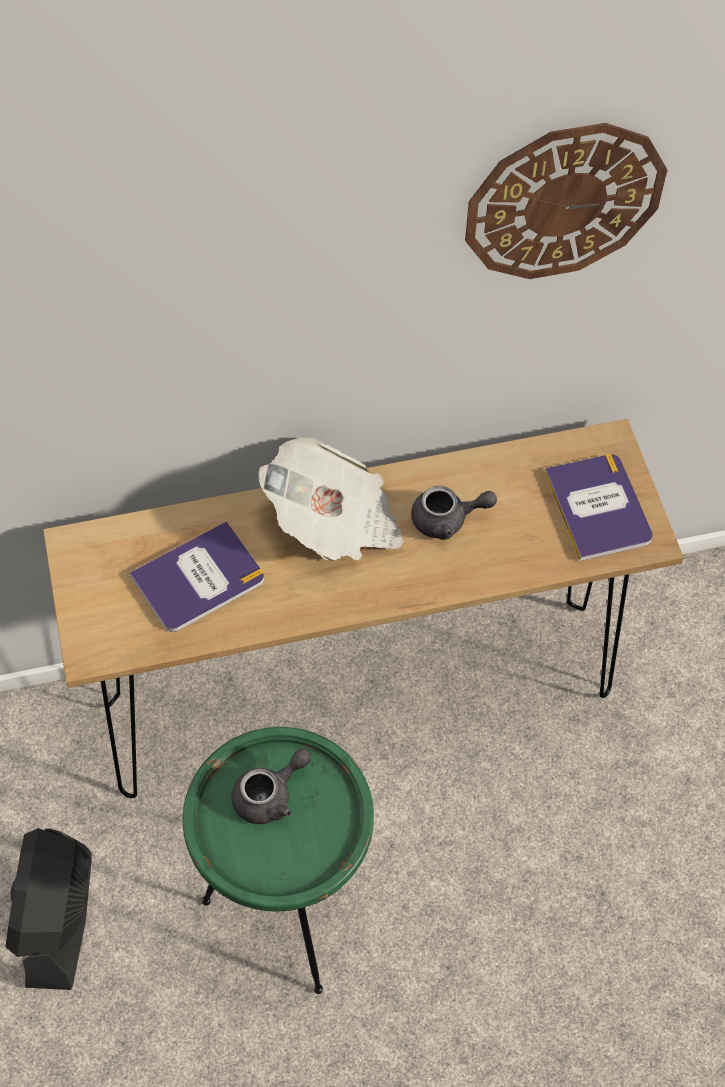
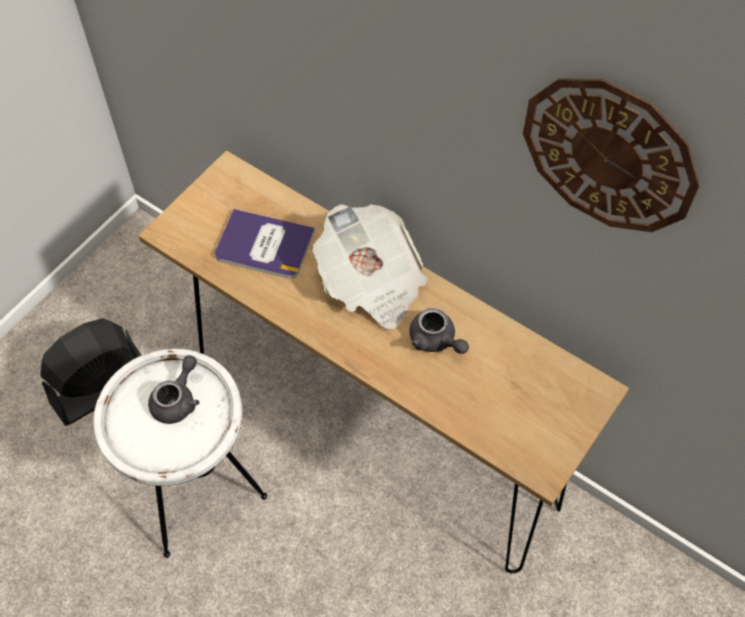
camera: 50 degrees right, 0 degrees up
green side table [182,727,374,994] -> white side table [93,349,267,558]
grey teapot [232,749,311,824] -> grey teapot turned 75 degrees counterclockwise [148,355,200,424]
book [544,454,653,561] -> none

